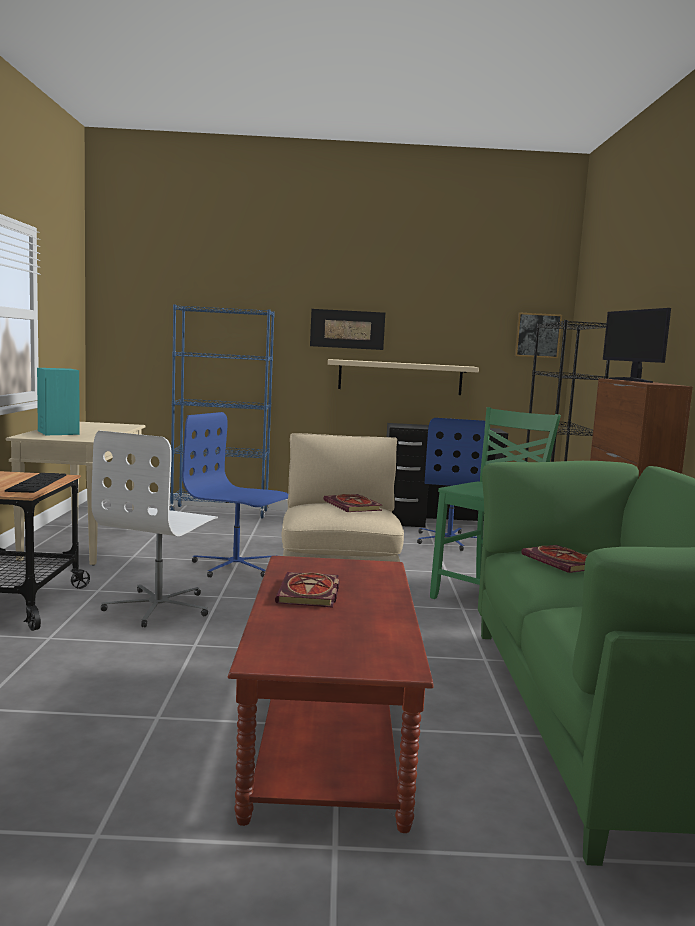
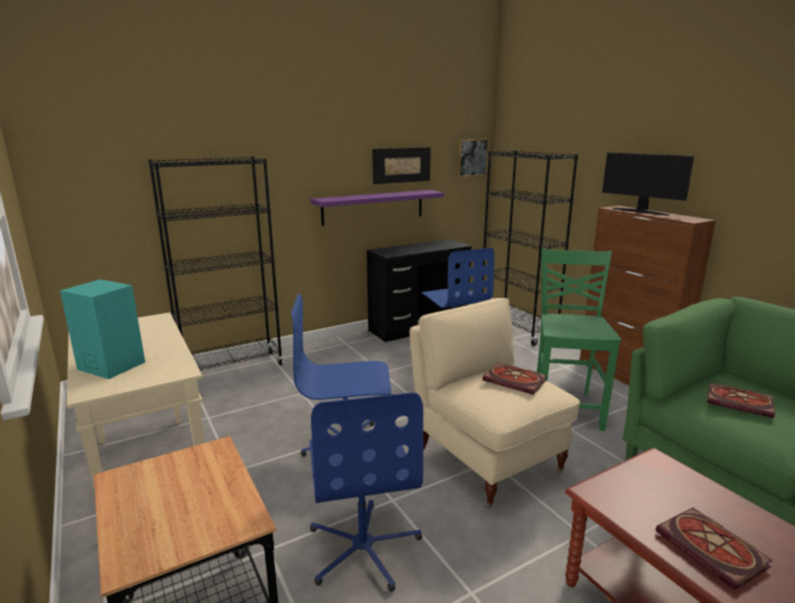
camera: 30 degrees left, 10 degrees up
keyboard [5,473,66,493] -> none
white office chair [91,431,218,627] -> blue office chair [309,392,423,592]
blue bookcase [169,305,275,519] -> black bookcase [148,156,283,370]
picture [310,309,385,350] -> picture moved to [372,147,431,184]
beige shelf [328,359,479,395] -> purple shelf [311,190,444,226]

